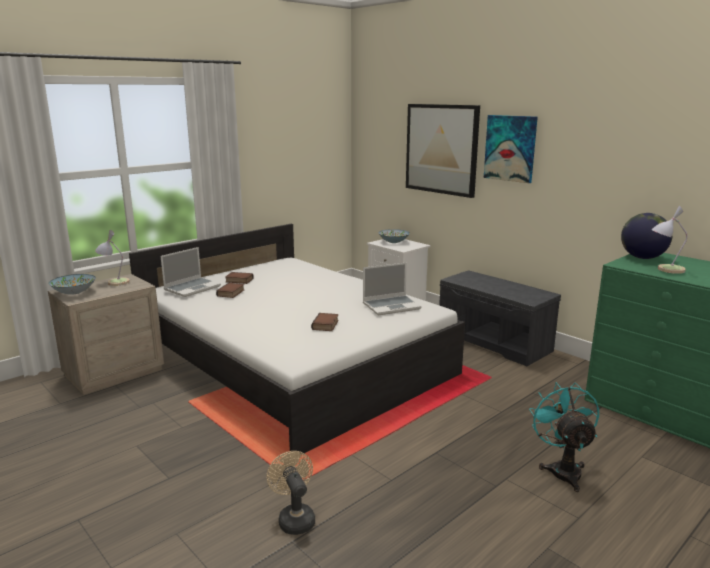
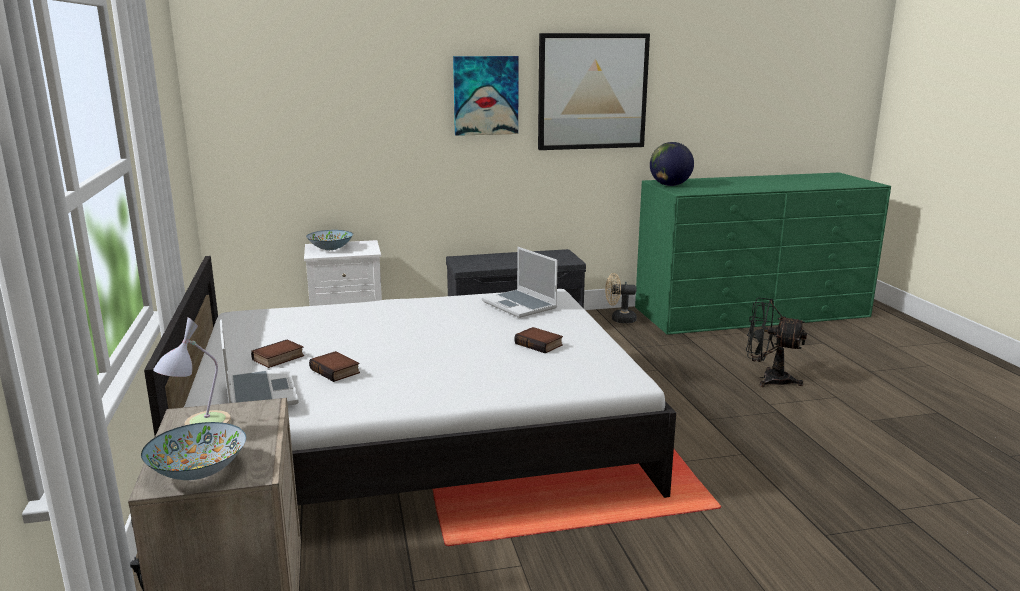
camera: 60 degrees left, 0 degrees up
beige fan [267,451,315,535] -> beige fan moved to [605,273,637,323]
laptop [363,263,422,316] -> laptop turned 135 degrees clockwise [482,247,558,318]
picture [406,104,480,198] -> picture moved to [538,33,650,150]
turquoise fan [529,382,599,492] -> black fan [746,298,807,387]
table lamp [652,206,688,274] -> none

